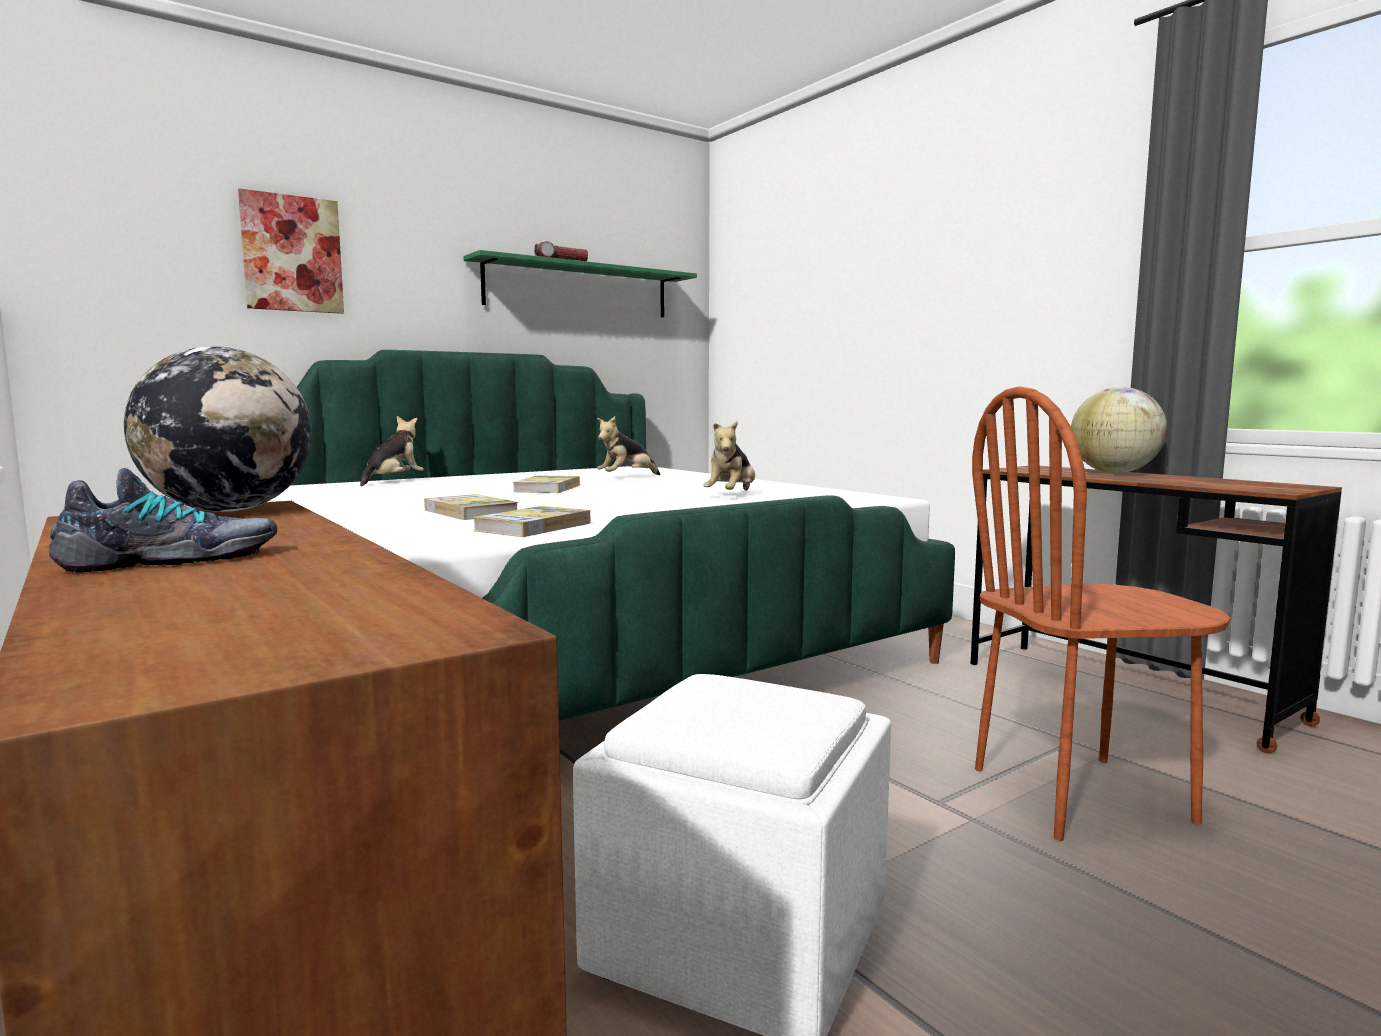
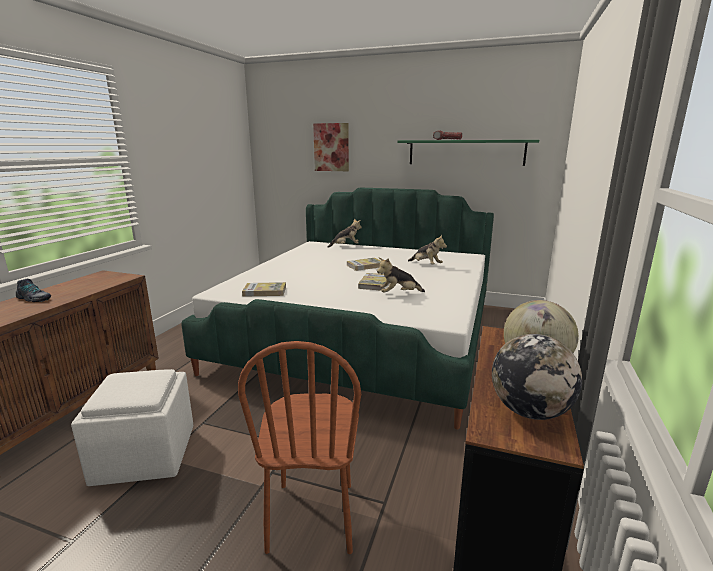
camera: 55 degrees right, 10 degrees up
globe [124,346,312,512] -> globe moved to [492,334,582,420]
book [424,494,518,520] -> book moved to [358,273,386,291]
plush toy [597,416,660,475] -> plush toy turned 150 degrees counterclockwise [408,234,447,265]
brown chair [972,386,1231,841] -> brown chair turned 135 degrees counterclockwise [238,341,361,554]

